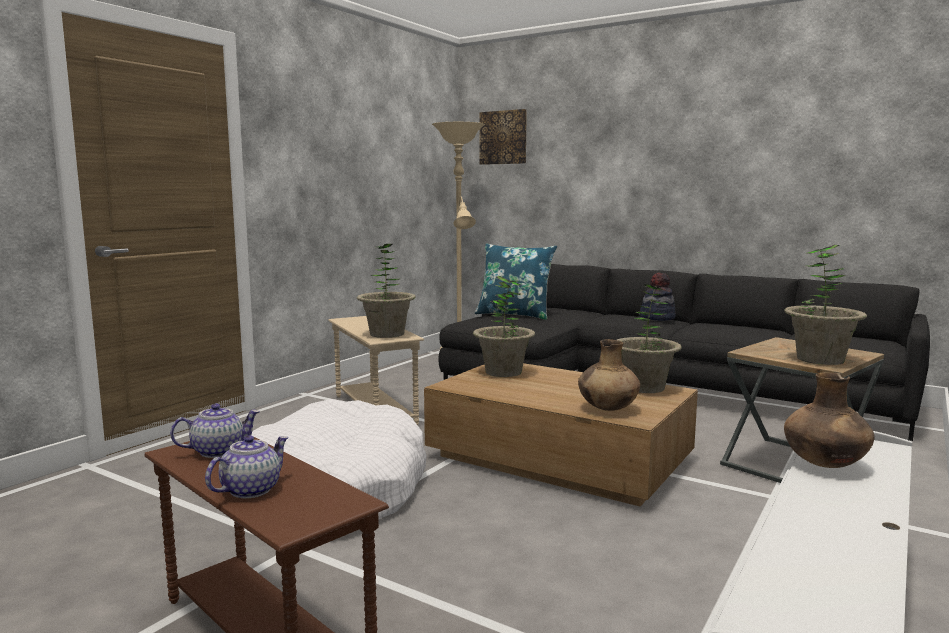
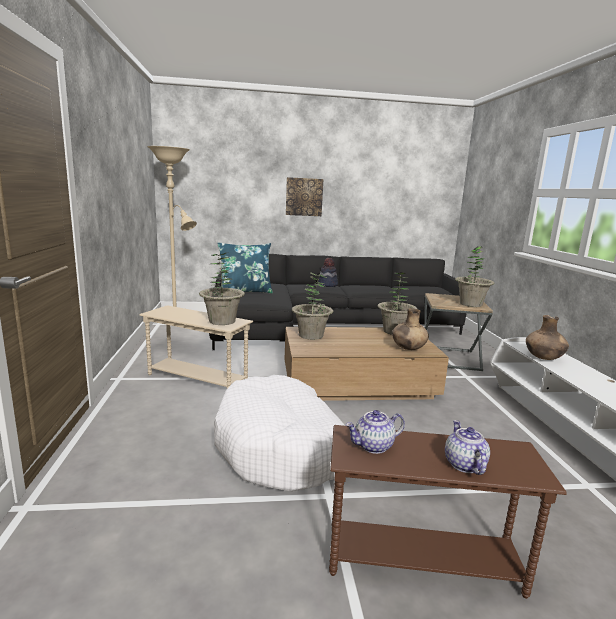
camera: 40 degrees left, 5 degrees up
teapot [170,403,260,458] -> teapot turned 135 degrees counterclockwise [345,410,405,454]
picture [479,109,527,165] -> picture moved to [286,177,323,216]

